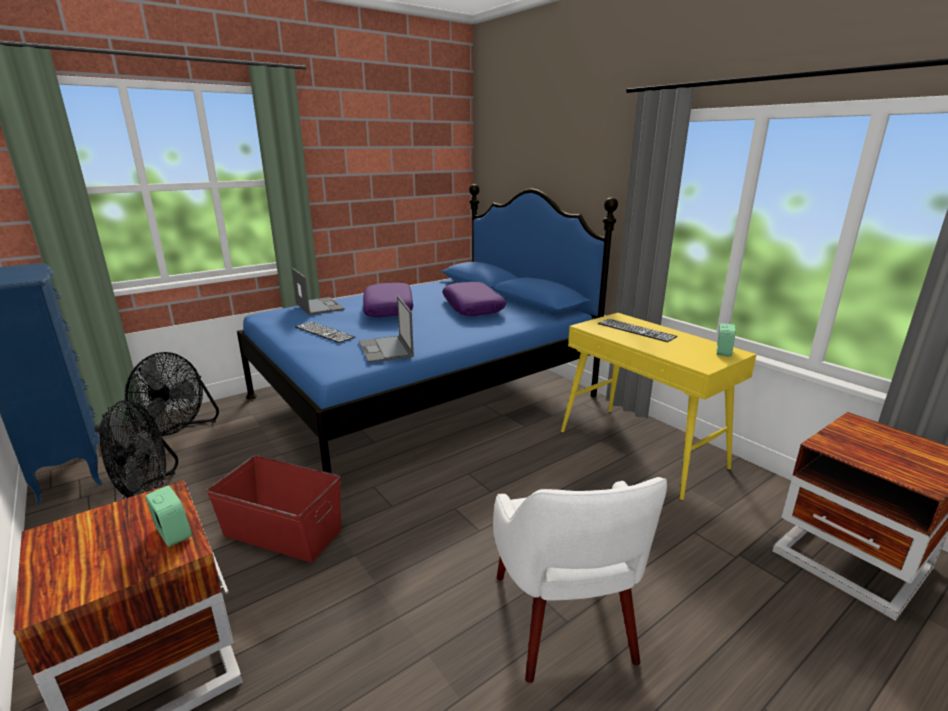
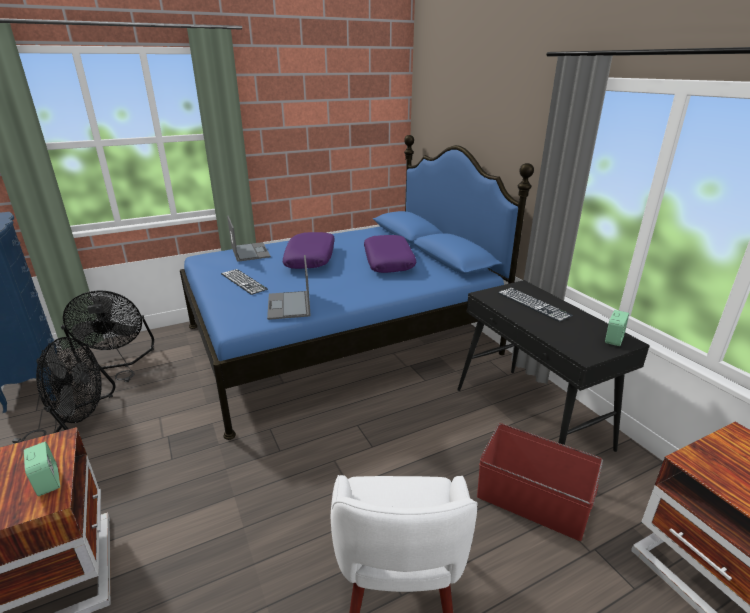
camera: 10 degrees right, 5 degrees up
black fan [115,352,219,464] -> black fan turned 135 degrees counterclockwise [61,291,154,382]
red storage box [206,455,341,563] -> red storage box moved to [477,423,603,541]
yellow console table [561,313,757,500] -> black console table [457,280,650,452]

